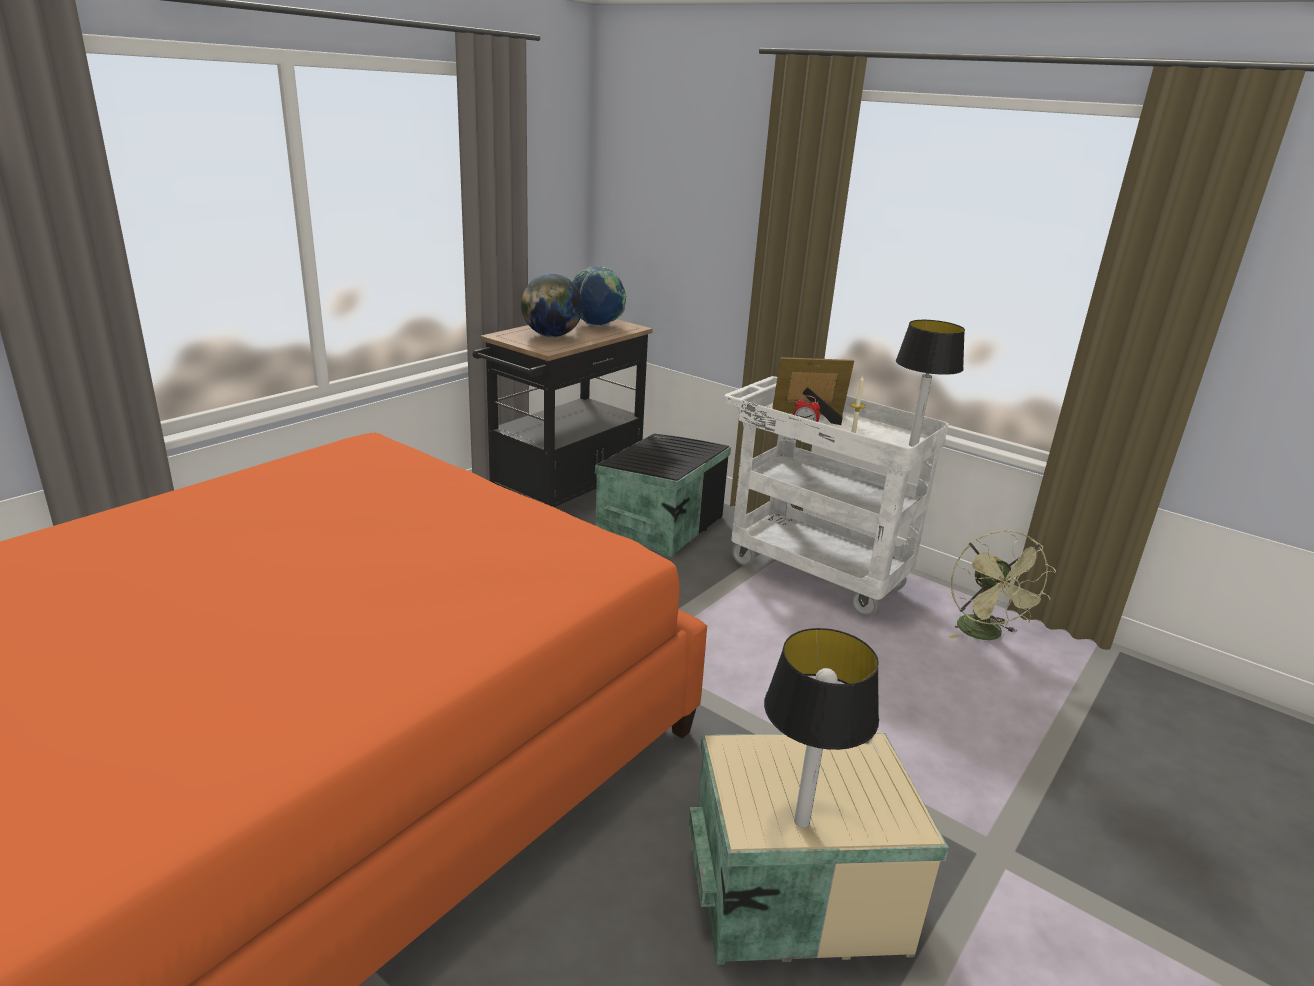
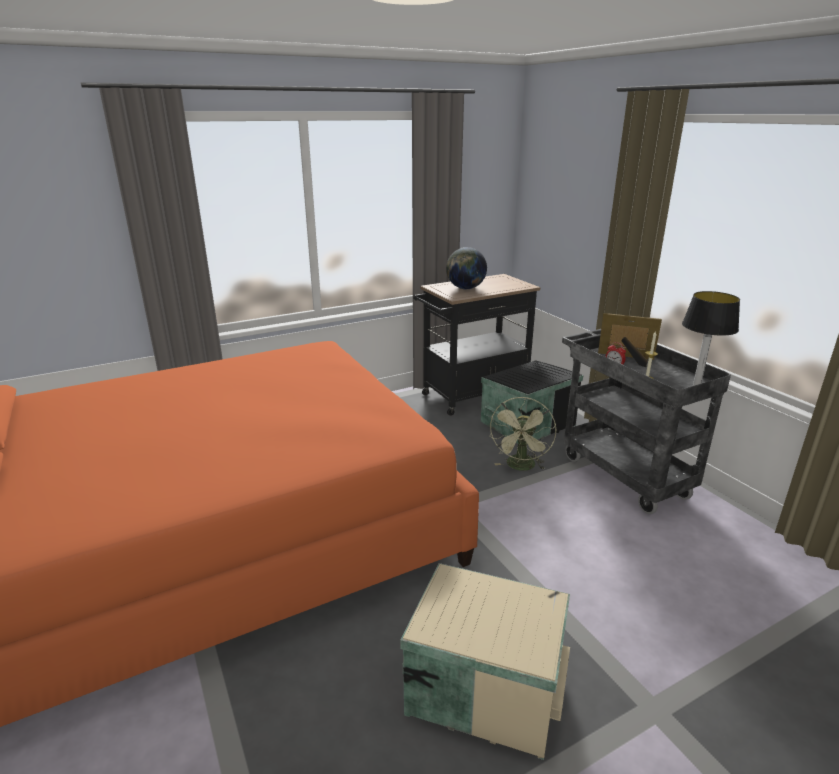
camera: 25 degrees right, 0 degrees up
globe [572,267,626,326] -> none
white cart [724,376,949,616] -> black cart [562,329,731,514]
table lamp [764,628,879,828] -> none
green fan [948,530,1056,640] -> green fan moved to [489,397,556,471]

